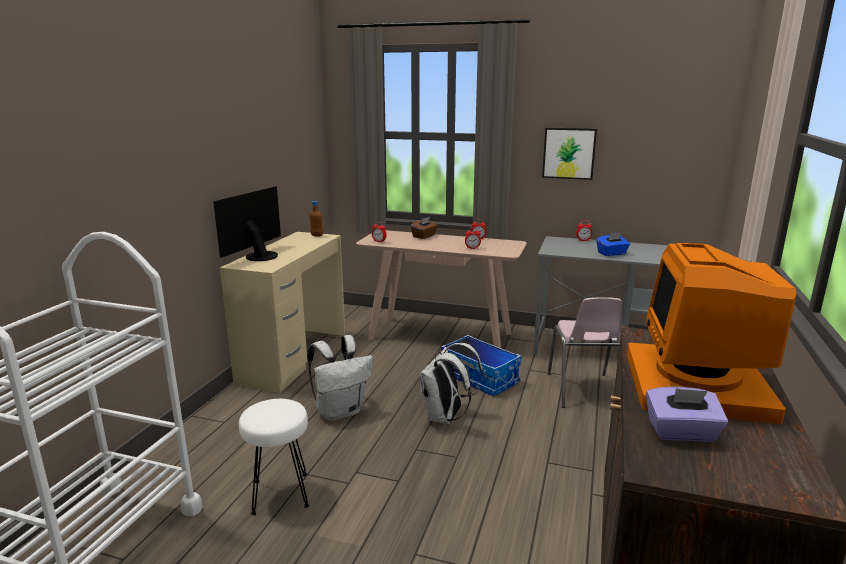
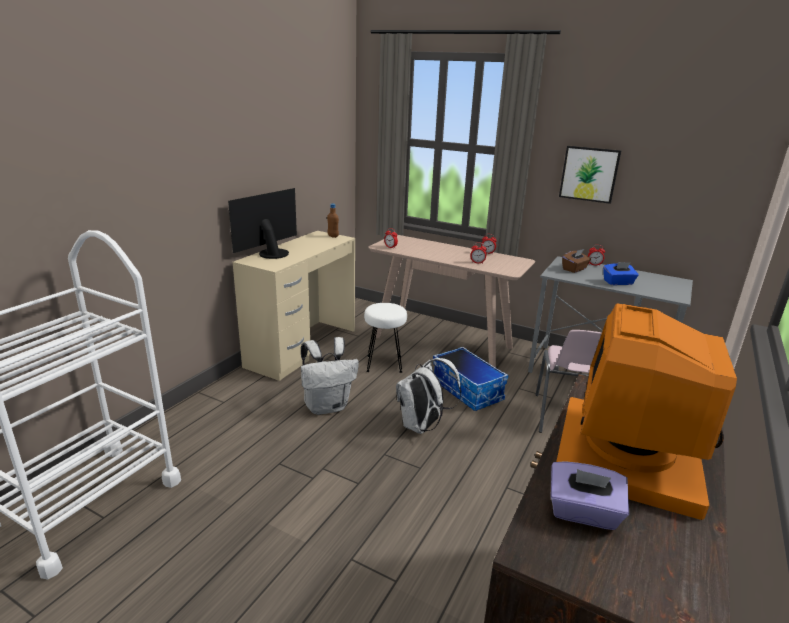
camera: 10 degrees right, 5 degrees up
white stool [239,399,309,515] -> white stool moved to [364,303,407,373]
brown tissue box [411,217,438,239] -> brown tissue box moved to [562,249,591,273]

